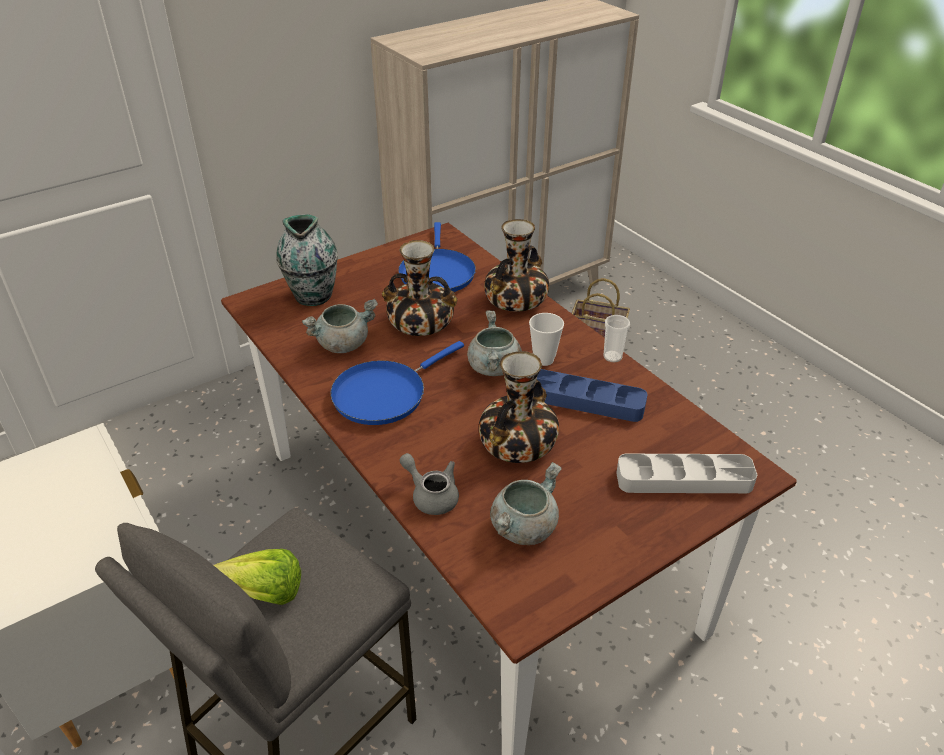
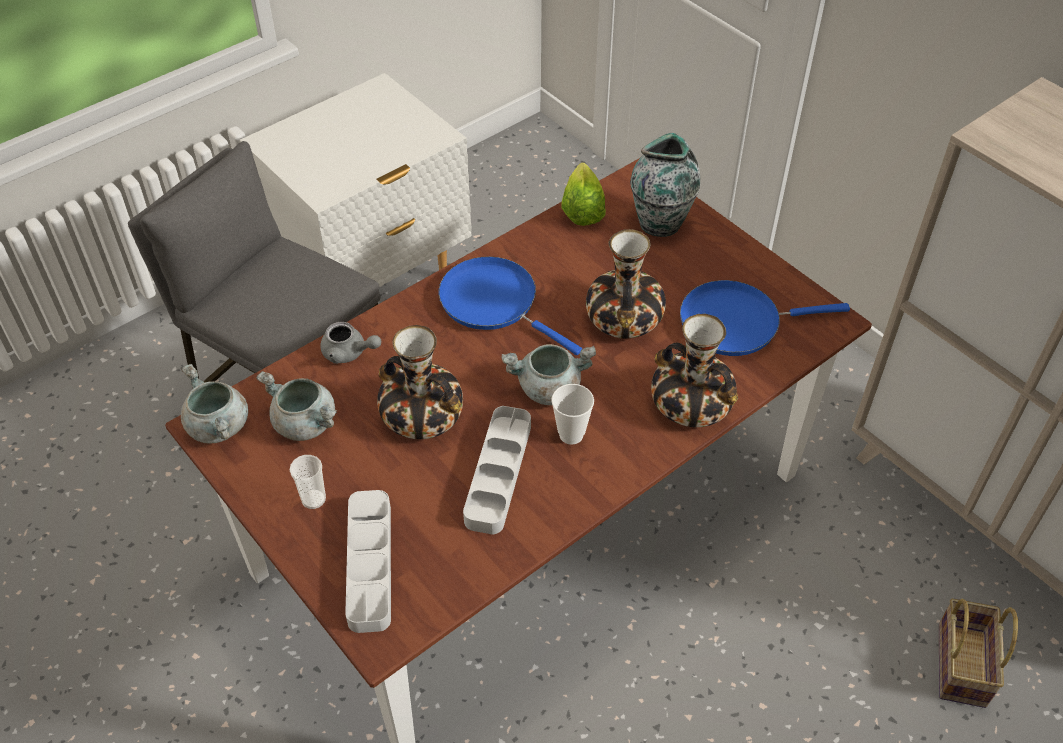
camera: 85 degrees right, 10 degrees up
lettuce [214,549,301,605] -> lettuce moved to [561,162,606,226]
grey cooking pot [302,299,378,353] -> grey cooking pot moved to [181,364,248,444]
grey teapot [399,453,459,515] -> grey teapot turned 75 degrees clockwise [320,322,381,364]
blue tray [537,369,648,422] -> grey tray [463,406,531,535]
cup [603,315,630,362] -> cup moved to [290,455,326,509]

